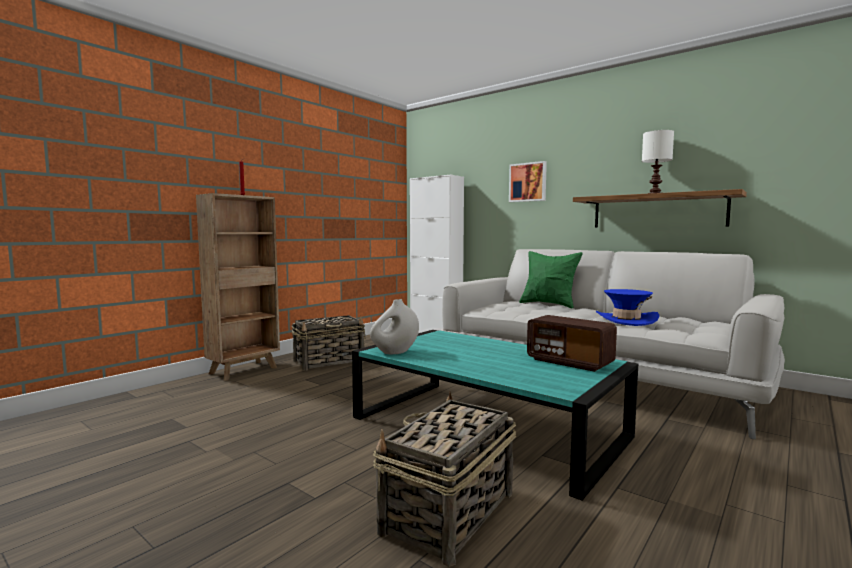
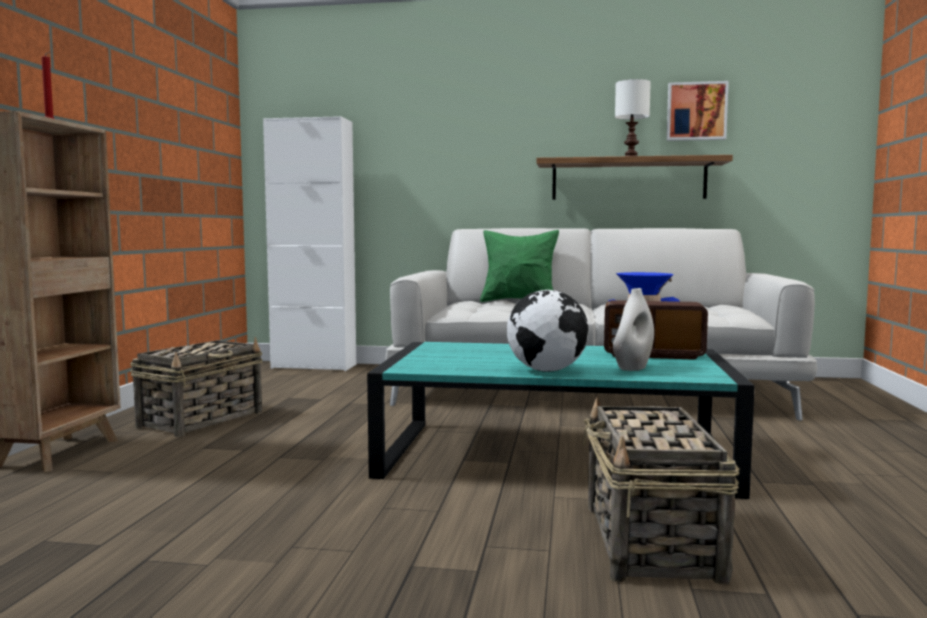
camera: 30 degrees left, 0 degrees up
white vase [370,299,419,355] -> white vase moved to [613,288,654,371]
picture [509,161,547,202] -> picture moved to [667,81,729,141]
none -> globe [507,290,588,372]

